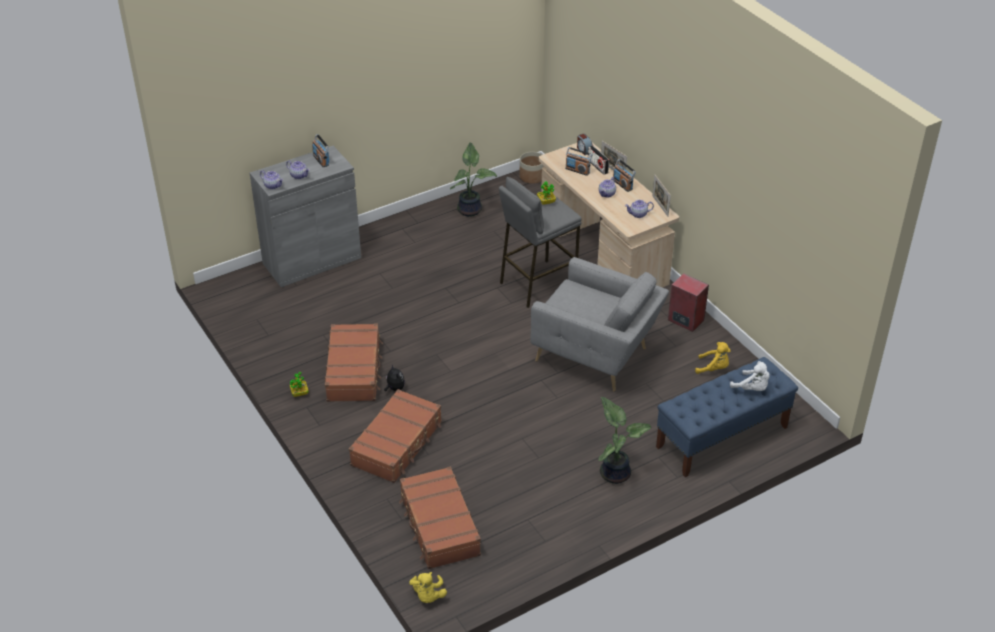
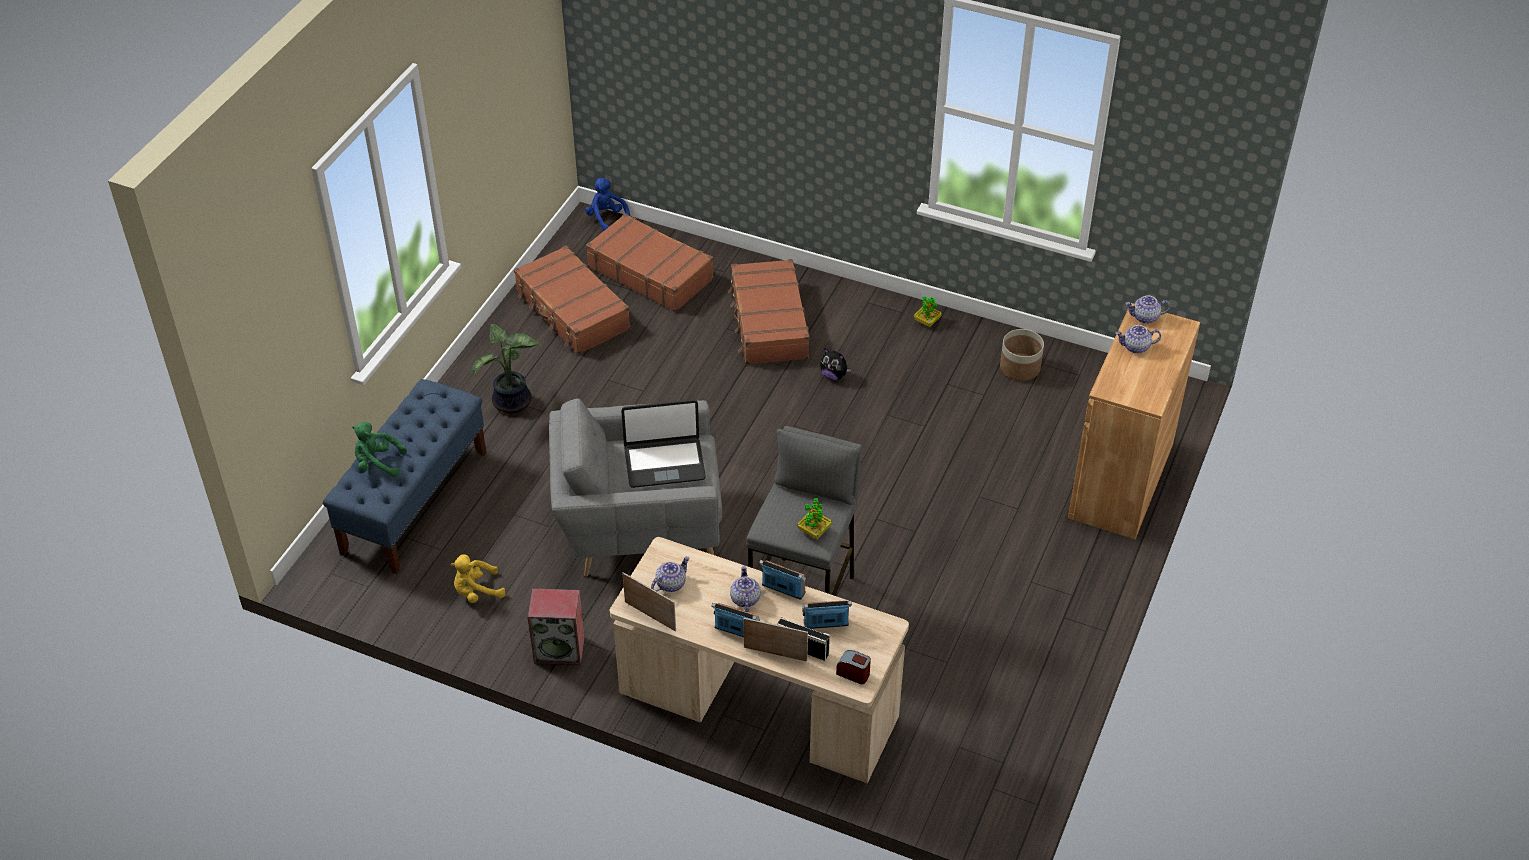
camera: 145 degrees right, 5 degrees up
grey cabinet [250,146,361,287] -> brown cabinet [1068,303,1200,539]
radio [312,134,329,167] -> radio moved to [759,560,806,600]
brown suitcase [325,323,383,402] -> brown suitcase moved to [514,245,631,355]
yellow plush toy [409,572,447,603] -> blue plush toy [585,178,631,231]
potted plant [450,142,497,217] -> none
planter [520,152,545,184] -> planter moved to [1000,329,1044,381]
white plush toy [730,361,770,391] -> green plush toy [352,422,407,477]
none -> laptop [621,399,706,488]

